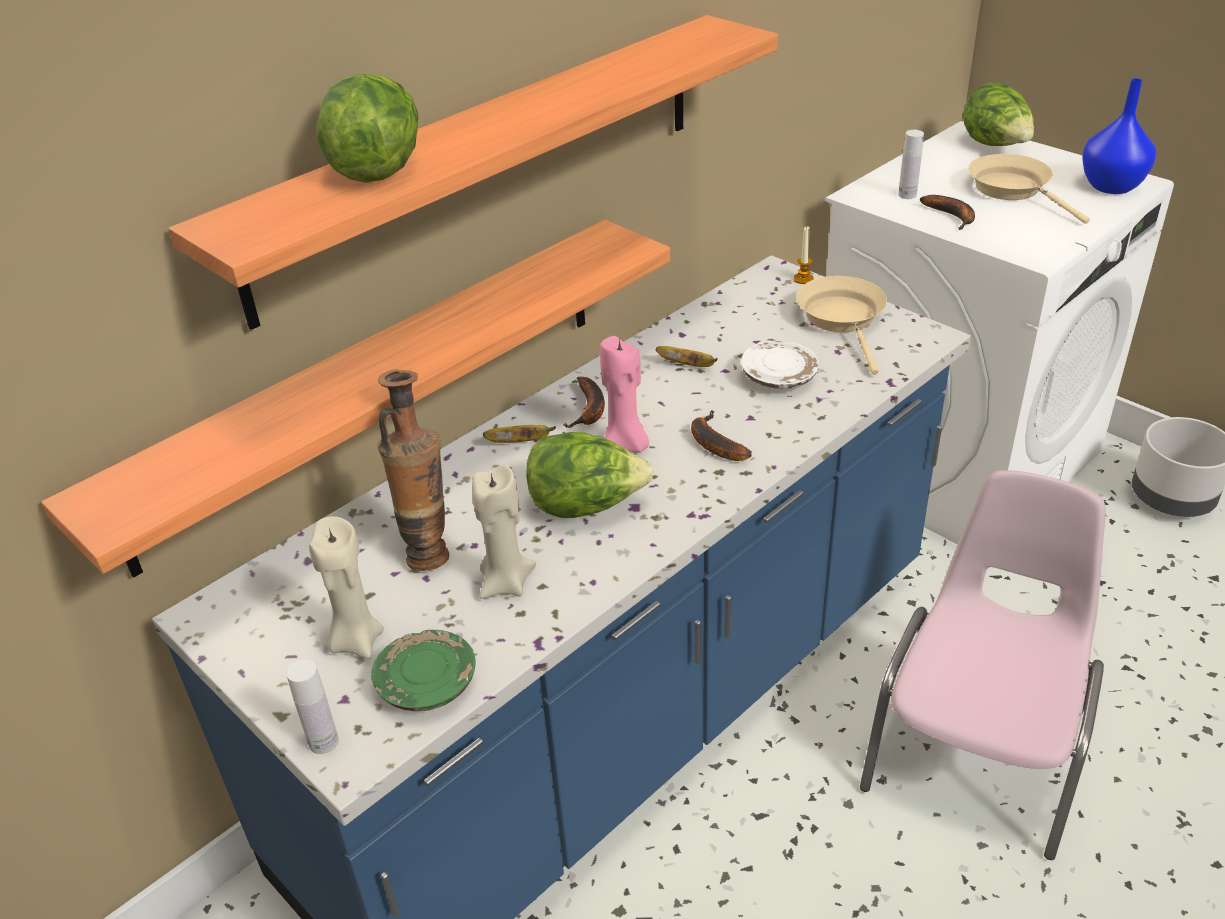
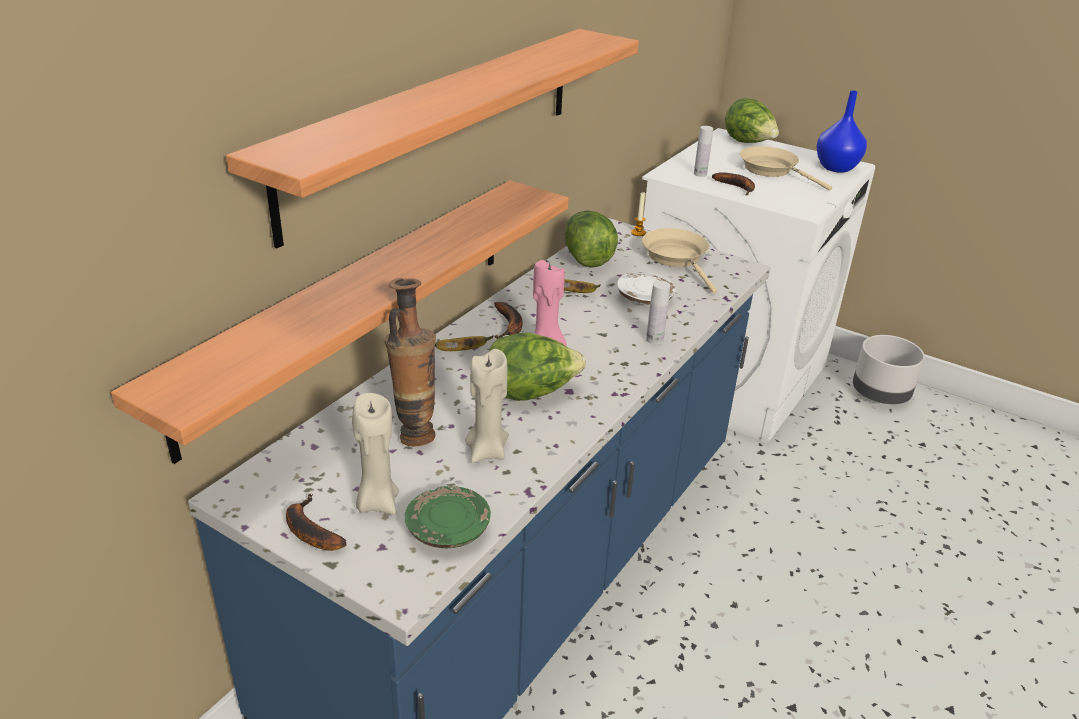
camera: 15 degrees left, 5 degrees down
white bottle [286,659,339,754] -> white bottle moved to [646,281,670,345]
lettuce [316,74,418,183] -> lettuce moved to [564,210,618,268]
banana [691,410,752,461] -> banana moved to [286,494,346,551]
pink chair [860,470,1106,860] -> none

